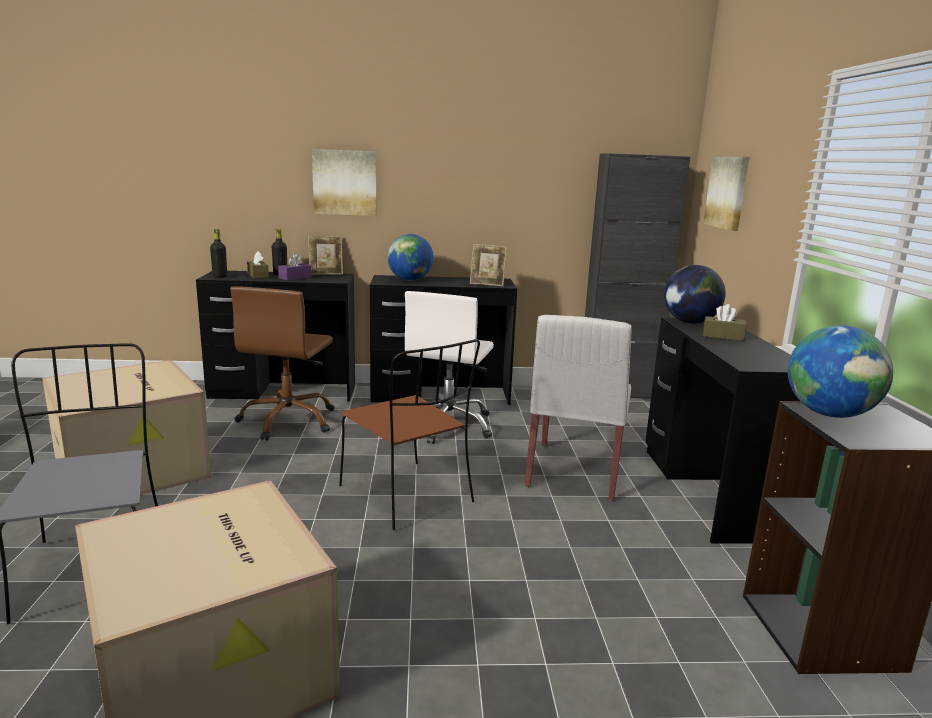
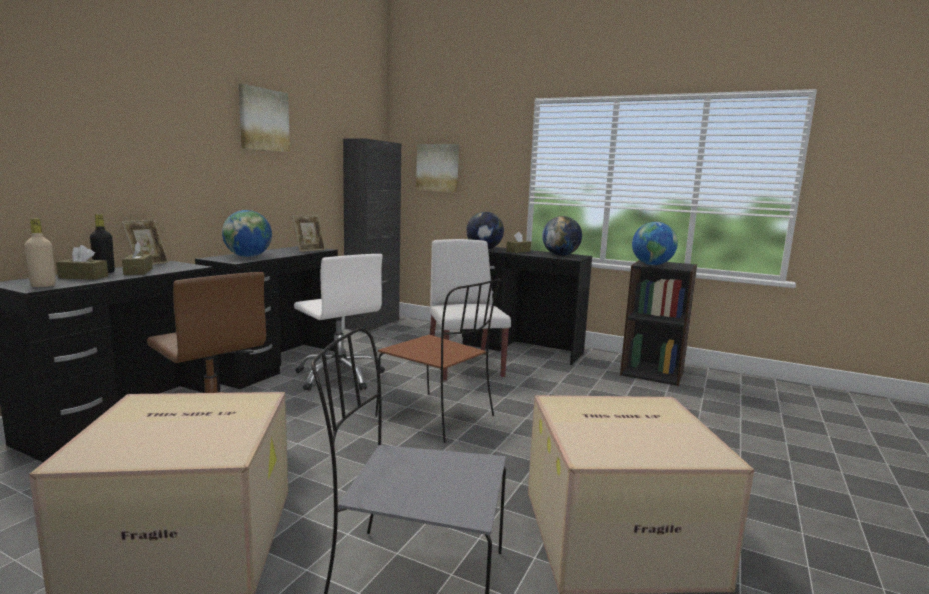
camera: 60 degrees left, 5 degrees down
black bottle [210,229,227,278] -> beige bottle [24,219,56,287]
purple tissue box [278,254,311,281] -> brown tissue box [122,242,153,275]
picture [312,149,376,216] -> picture moved to [238,84,290,152]
brown chair [339,339,480,530] -> brown chair turned 45 degrees clockwise [375,278,501,443]
white chair [525,315,632,501] -> white chair turned 150 degrees counterclockwise [430,239,511,381]
none -> globe [542,216,582,256]

